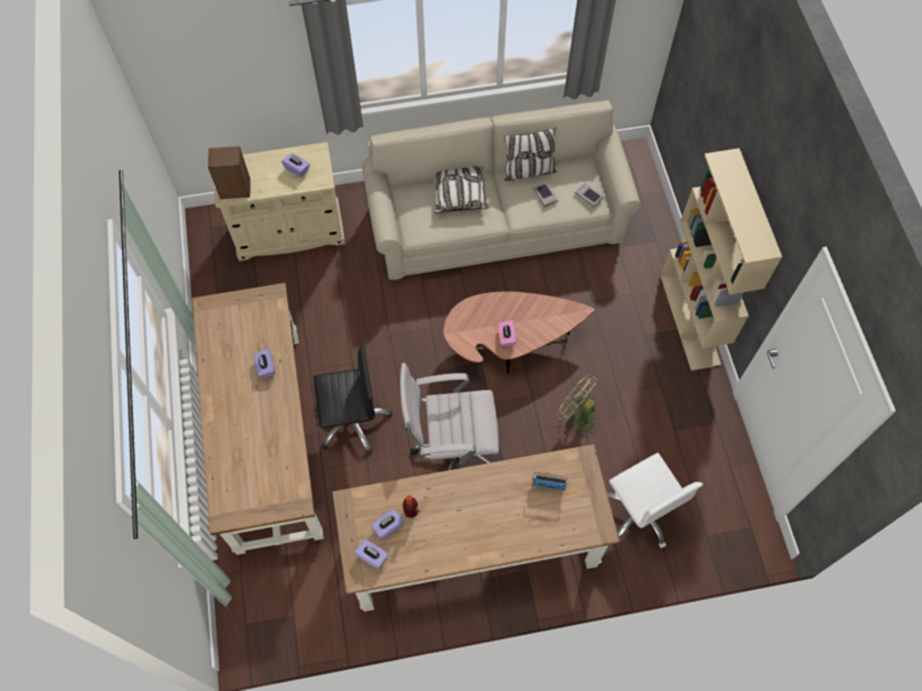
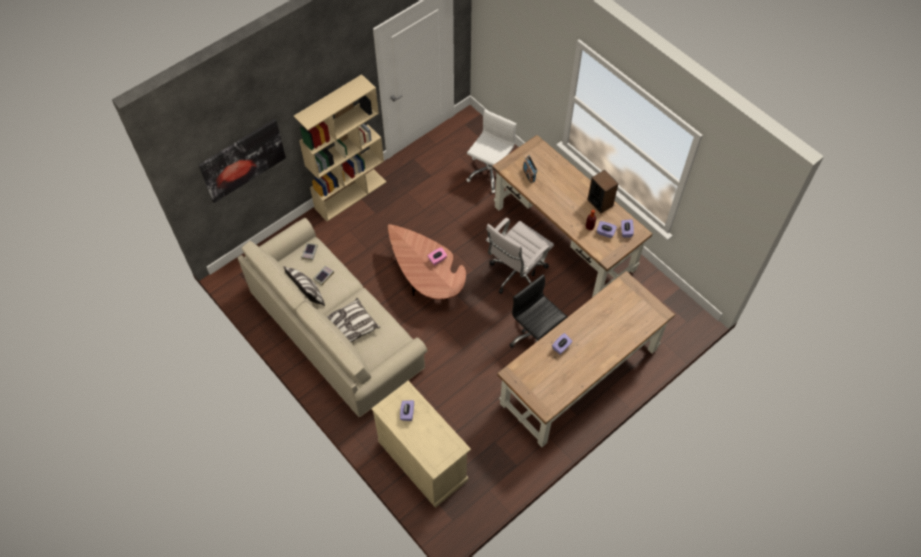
camera: 120 degrees left, 5 degrees down
speaker [208,146,250,199] -> speaker moved to [587,170,618,214]
white office chair [400,363,499,470] -> white office chair turned 75 degrees clockwise [486,217,554,294]
green fan [557,374,598,438] -> none
none -> picture [199,119,286,203]

